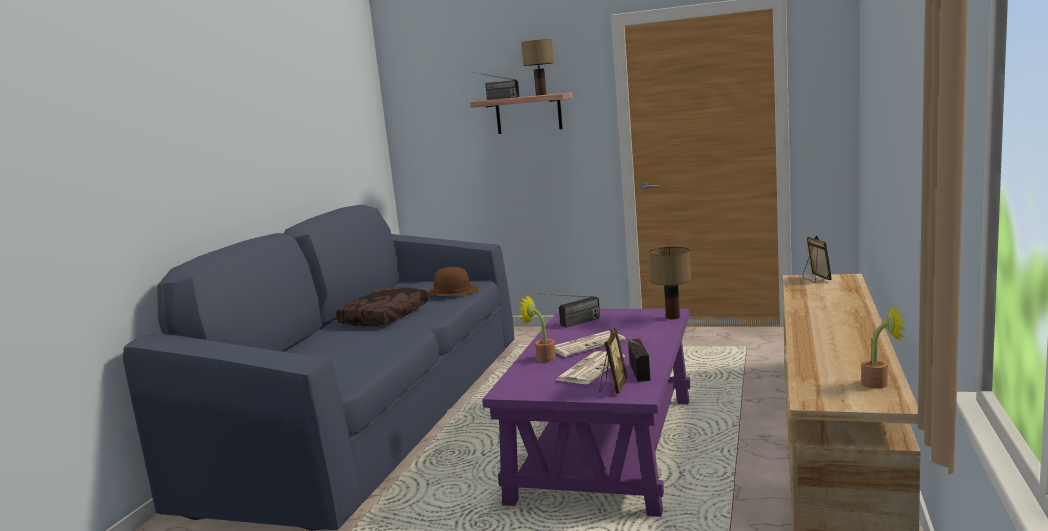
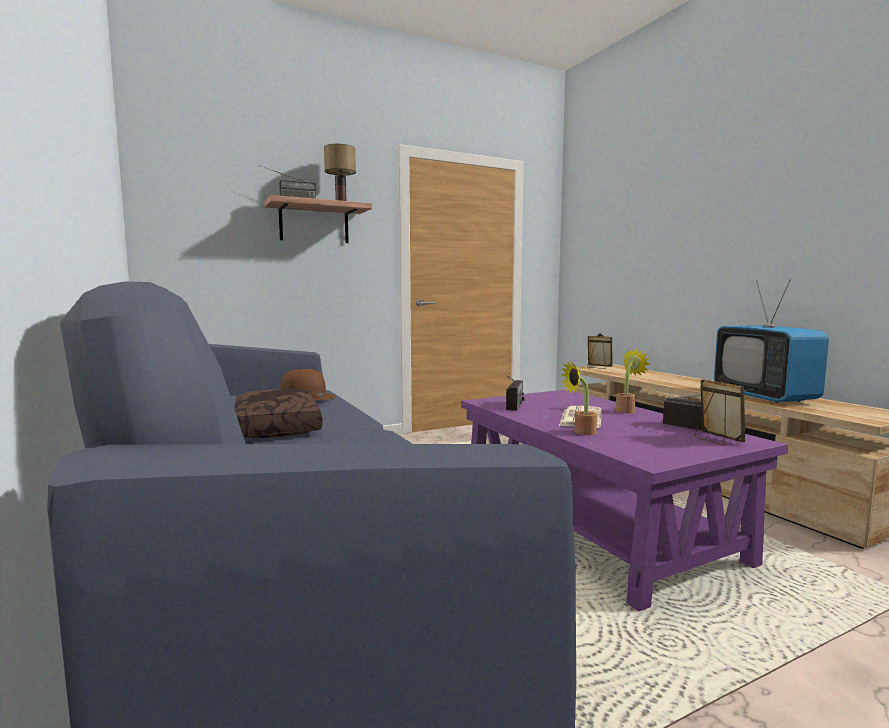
camera: 45 degrees left, 5 degrees down
newspaper [555,351,625,384] -> none
table lamp [649,247,691,319] -> none
potted plant [861,305,905,389] -> potted plant moved to [616,349,650,413]
none -> television [714,280,829,403]

